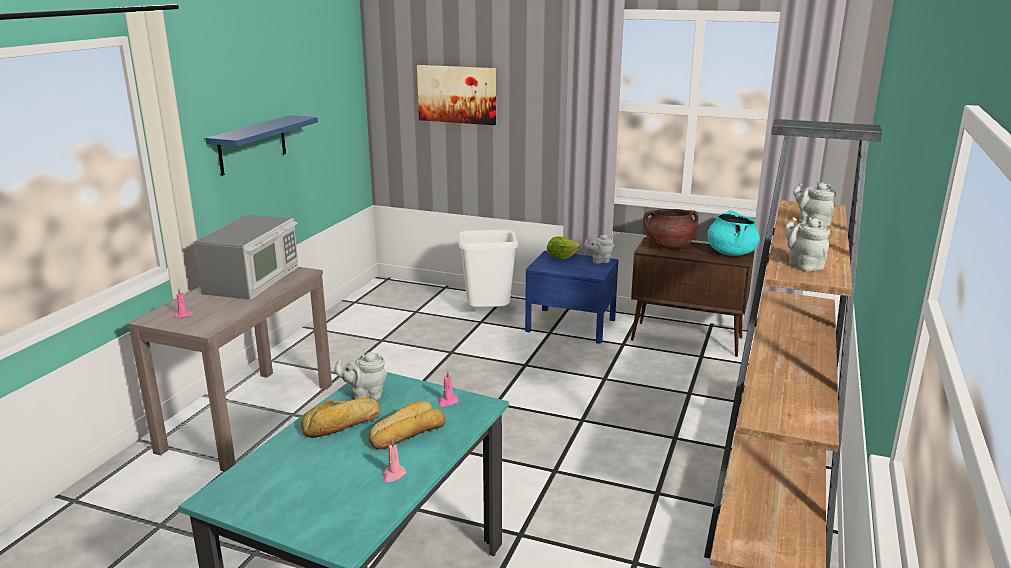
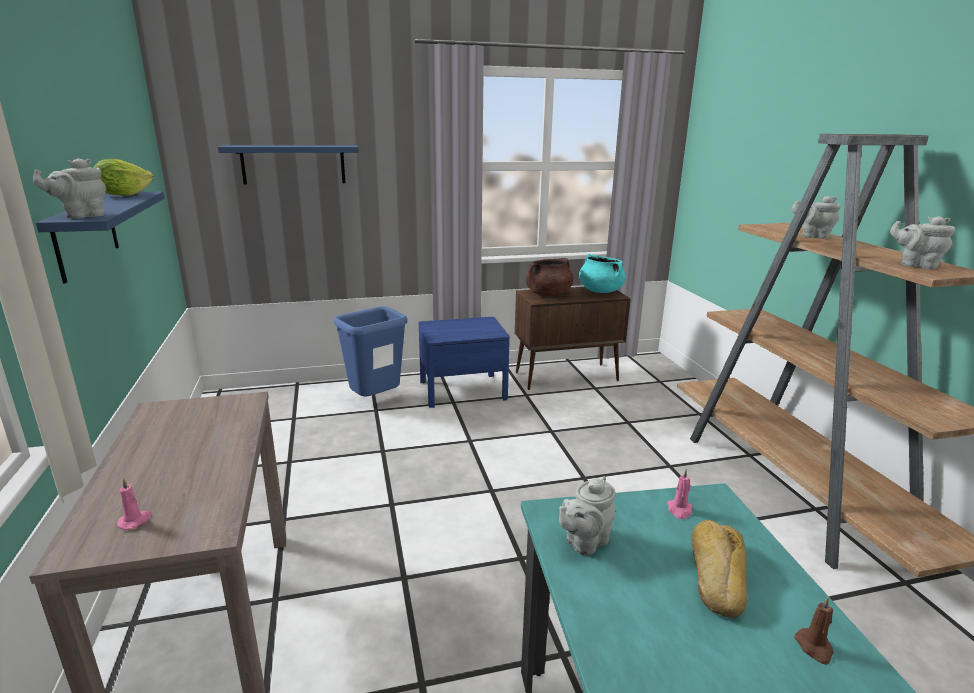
camera: 35 degrees left, 0 degrees up
microwave [194,215,299,300] -> none
bread [301,398,381,438] -> none
pink candle [383,439,406,482] -> brown candle [795,597,834,665]
picture [417,65,496,125] -> blue shelf [218,145,359,184]
white trash can [458,230,518,308] -> blue trash can [334,306,408,396]
lettuce [547,236,580,259] -> lettuce moved to [94,159,153,196]
grey teapot [584,234,613,264] -> grey teapot moved to [33,158,106,219]

